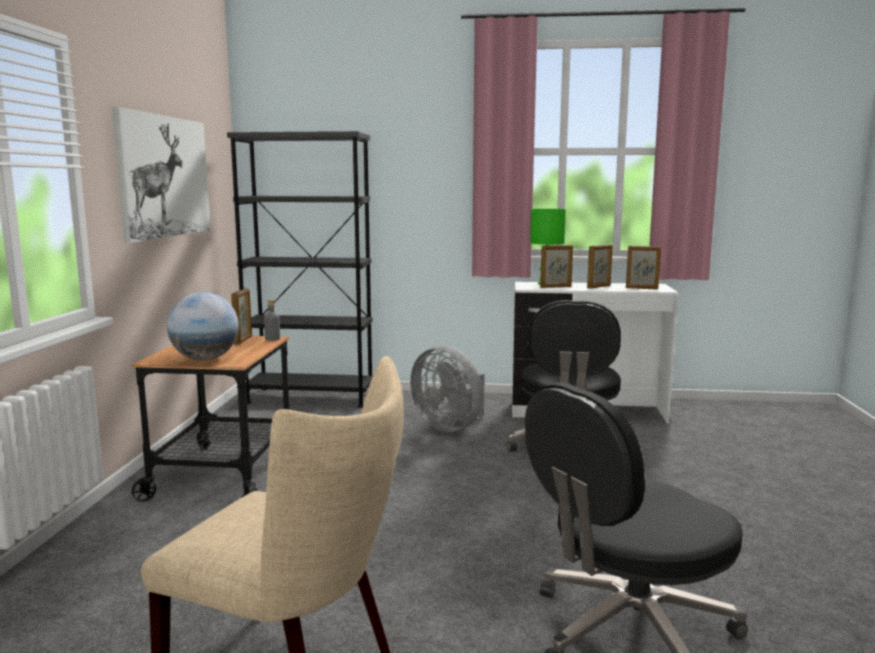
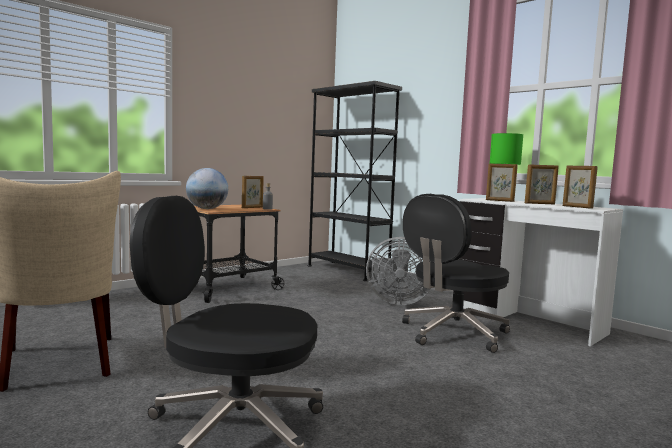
camera: 40 degrees right, 5 degrees down
picture [112,107,211,243] -> none
grey fan [410,346,485,432] -> grey fan turned 75 degrees counterclockwise [366,237,431,305]

